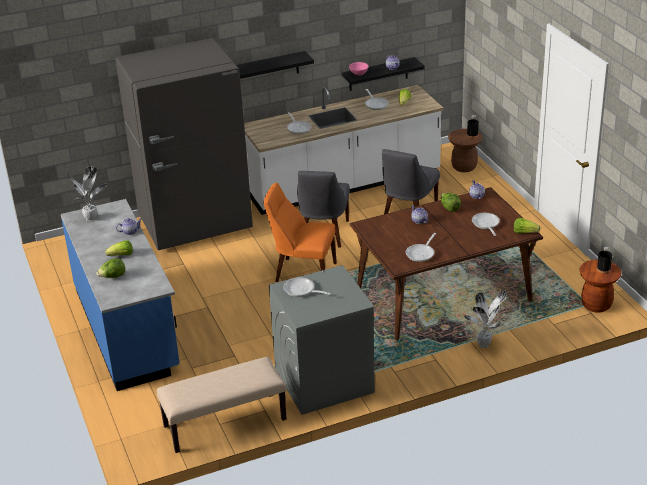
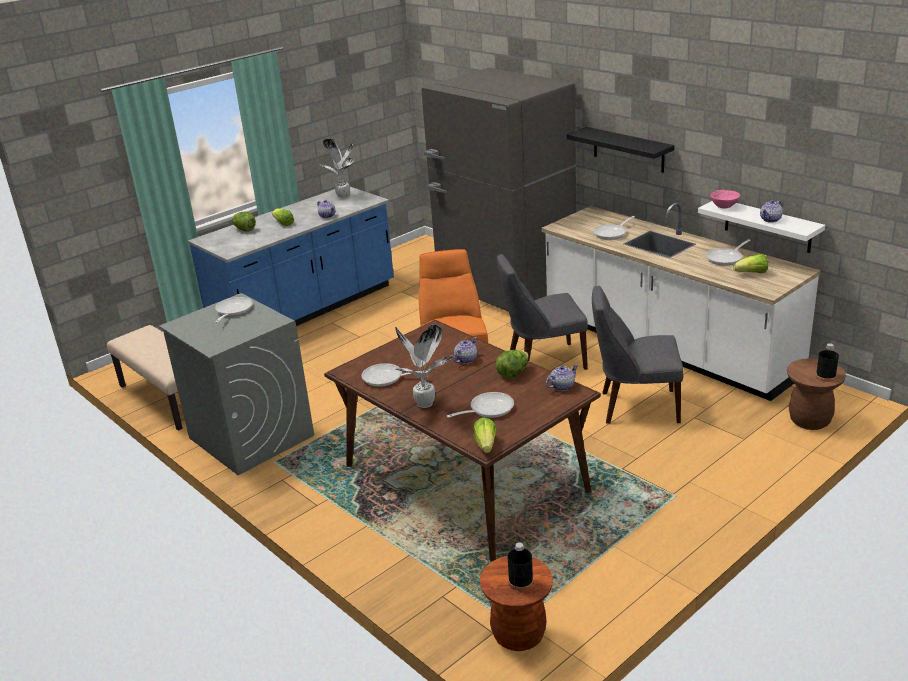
camera: 70 degrees right, 5 degrees down
black shelf [342,57,425,91] -> white shelf [698,201,825,253]
potted plant [464,290,506,348] -> potted plant moved to [395,324,452,408]

